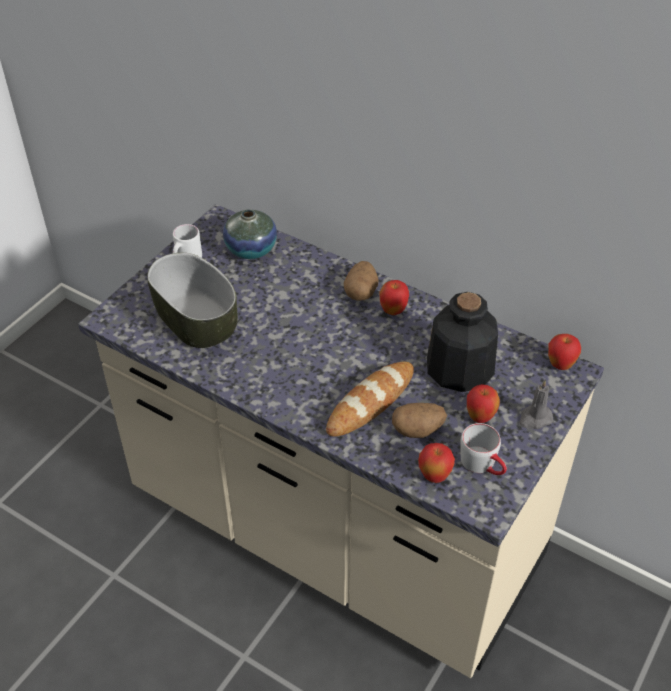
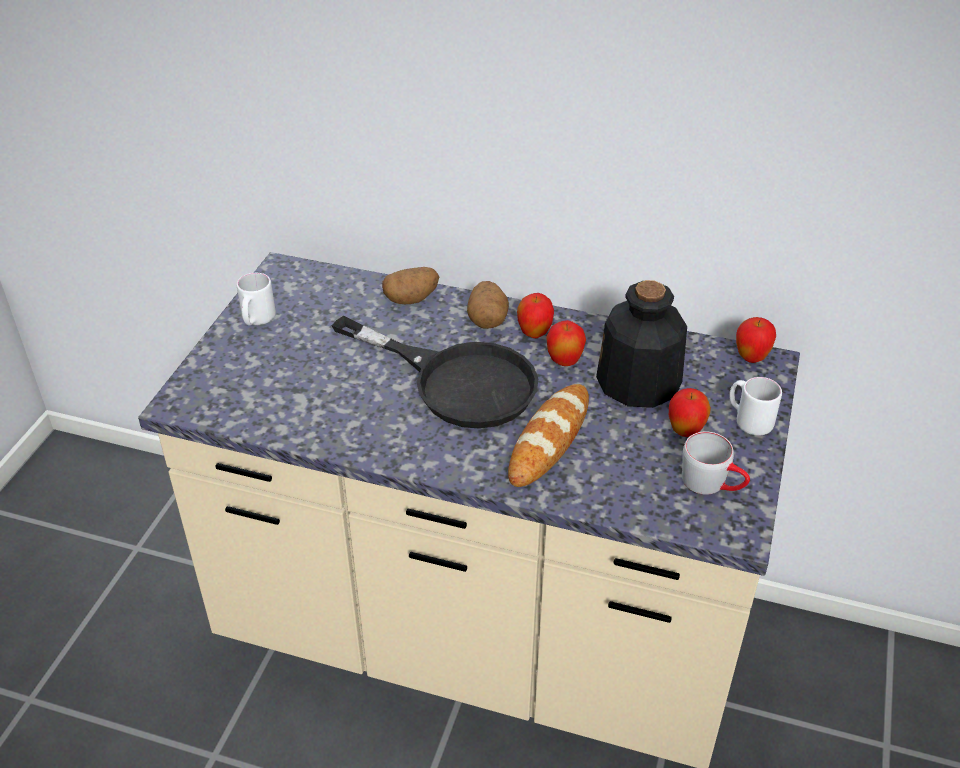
camera: 15 degrees left, 5 degrees down
bowl [147,253,238,348] -> none
vase [223,209,277,259] -> none
potato [392,403,447,438] -> potato moved to [382,267,439,304]
apple [418,443,455,483] -> apple moved to [546,320,586,366]
grey candle [519,380,553,429] -> white mug [729,377,782,436]
none -> black frying pan [332,316,538,429]

